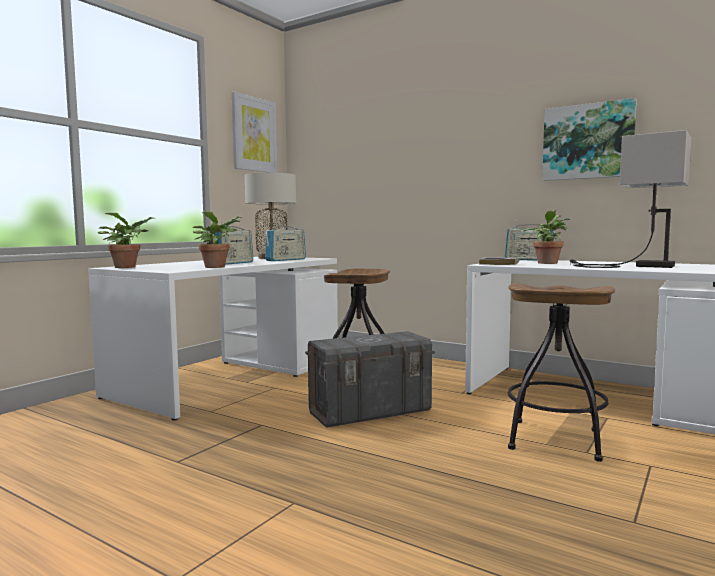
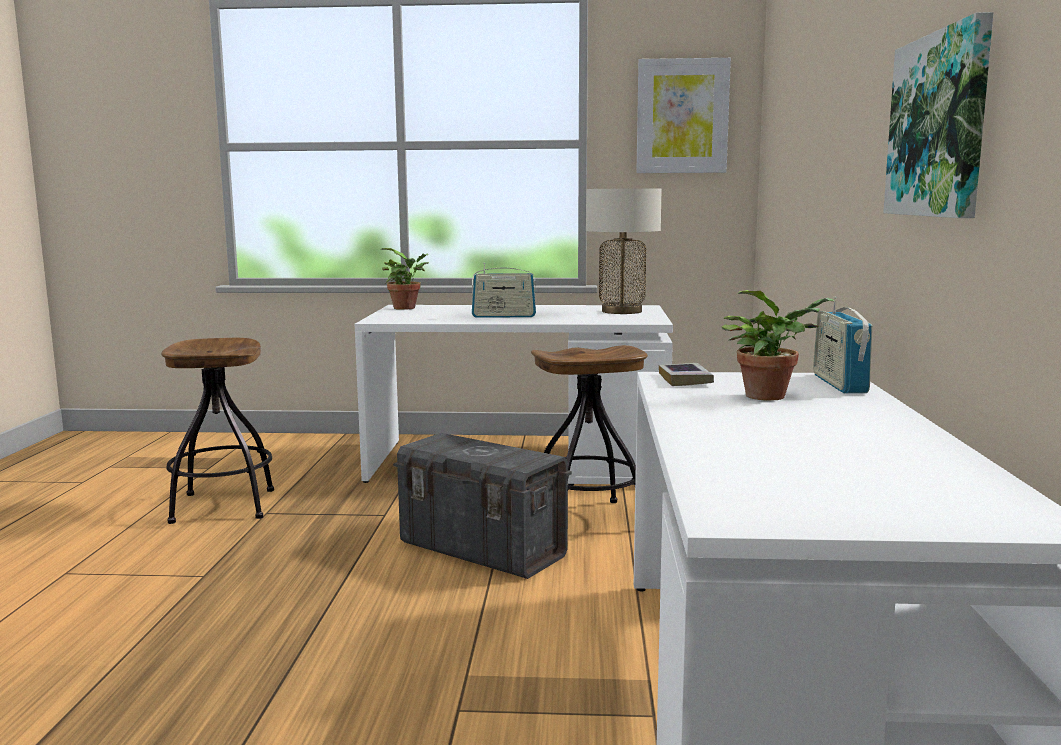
camera: 60 degrees right, 5 degrees up
potted plant [192,212,241,268] -> none
radio [265,222,306,261] -> none
brown stool [508,283,615,462] -> brown stool moved to [161,338,274,524]
table lamp [570,130,691,268] -> none

